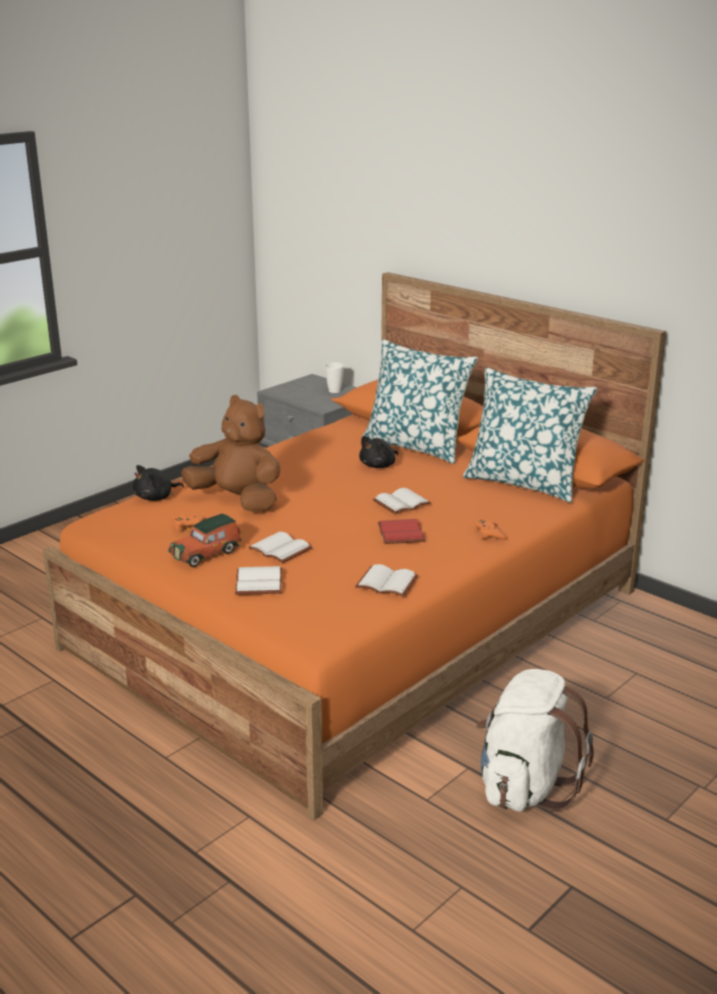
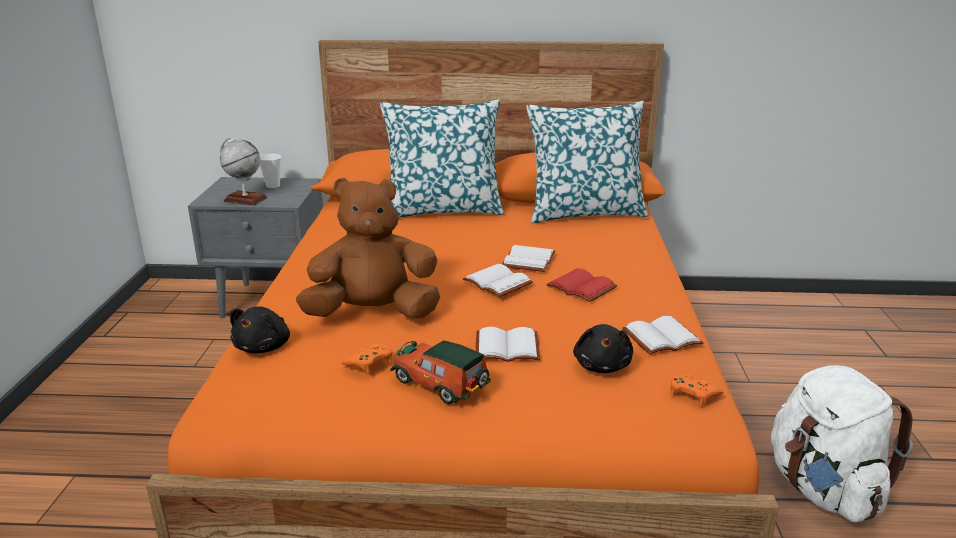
camera: 40 degrees left, 0 degrees up
toy car [168,513,242,567] -> toy car turned 120 degrees clockwise [390,340,491,404]
white book [235,566,282,595] -> white book moved to [463,264,533,297]
black plush toy [359,436,398,468] -> black plush toy moved to [573,324,633,373]
orange game controller [475,520,507,540] -> orange game controller moved to [671,374,723,406]
none -> globe [219,137,267,206]

